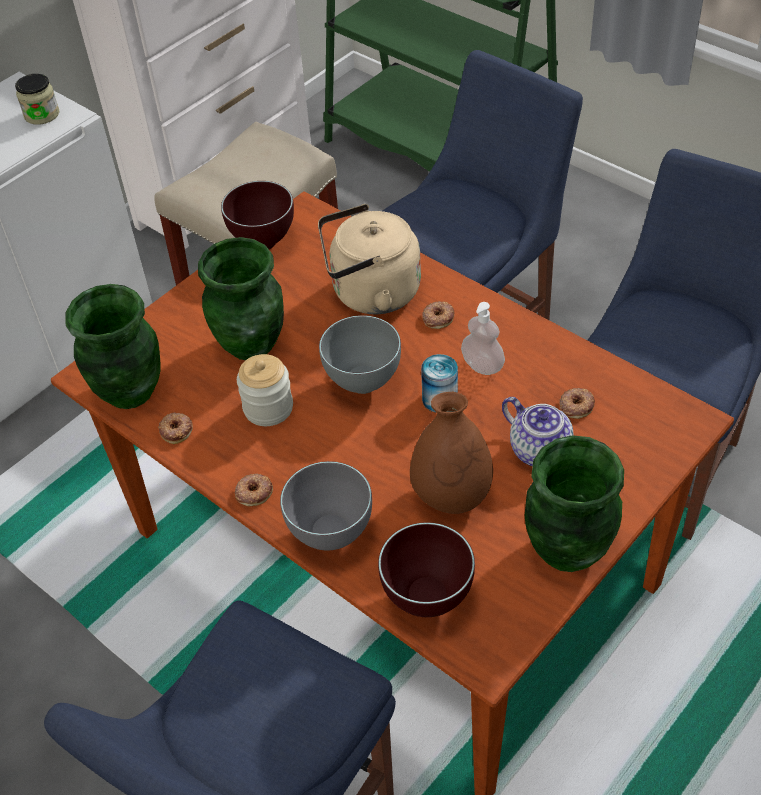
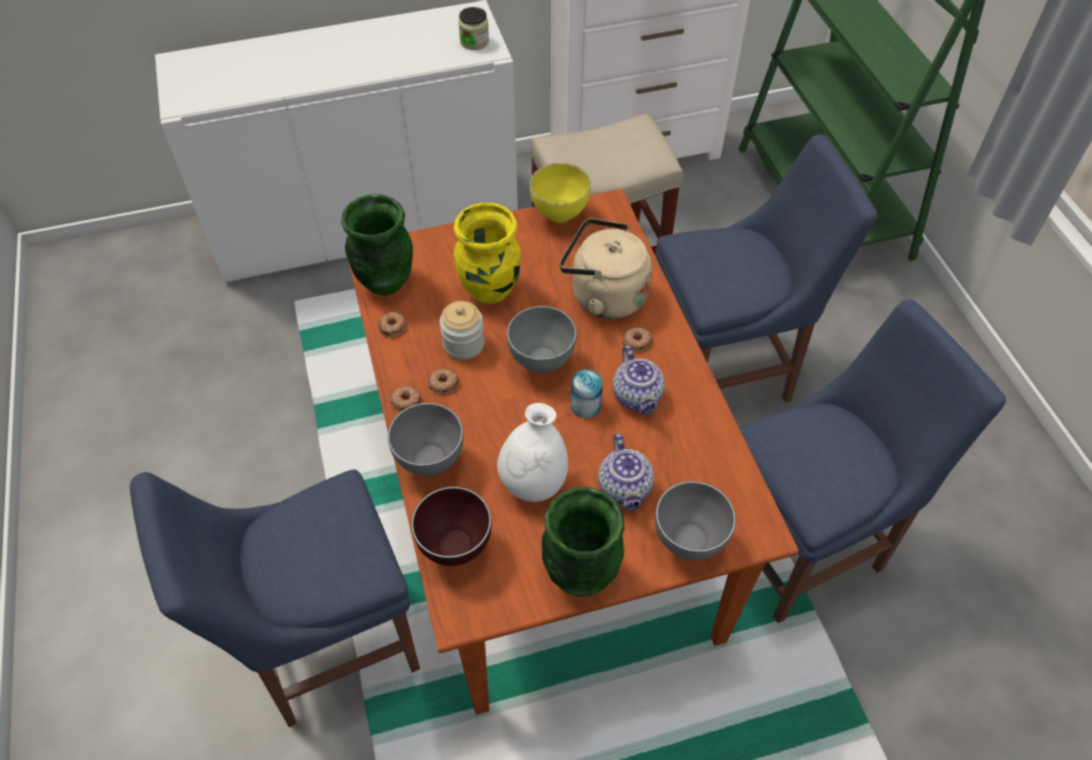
camera: 30 degrees right, 5 degrees up
green vase [198,237,284,360] -> yellow vase [453,202,521,304]
brown bowl [221,181,294,249] -> yellow bowl [530,163,591,223]
brown vase [410,392,493,514] -> white vase [497,403,568,502]
soap dispenser [461,302,505,375] -> teapot [613,345,665,415]
donut [560,388,595,419] -> donut moved to [428,368,459,394]
none -> grey bowl [655,481,736,560]

